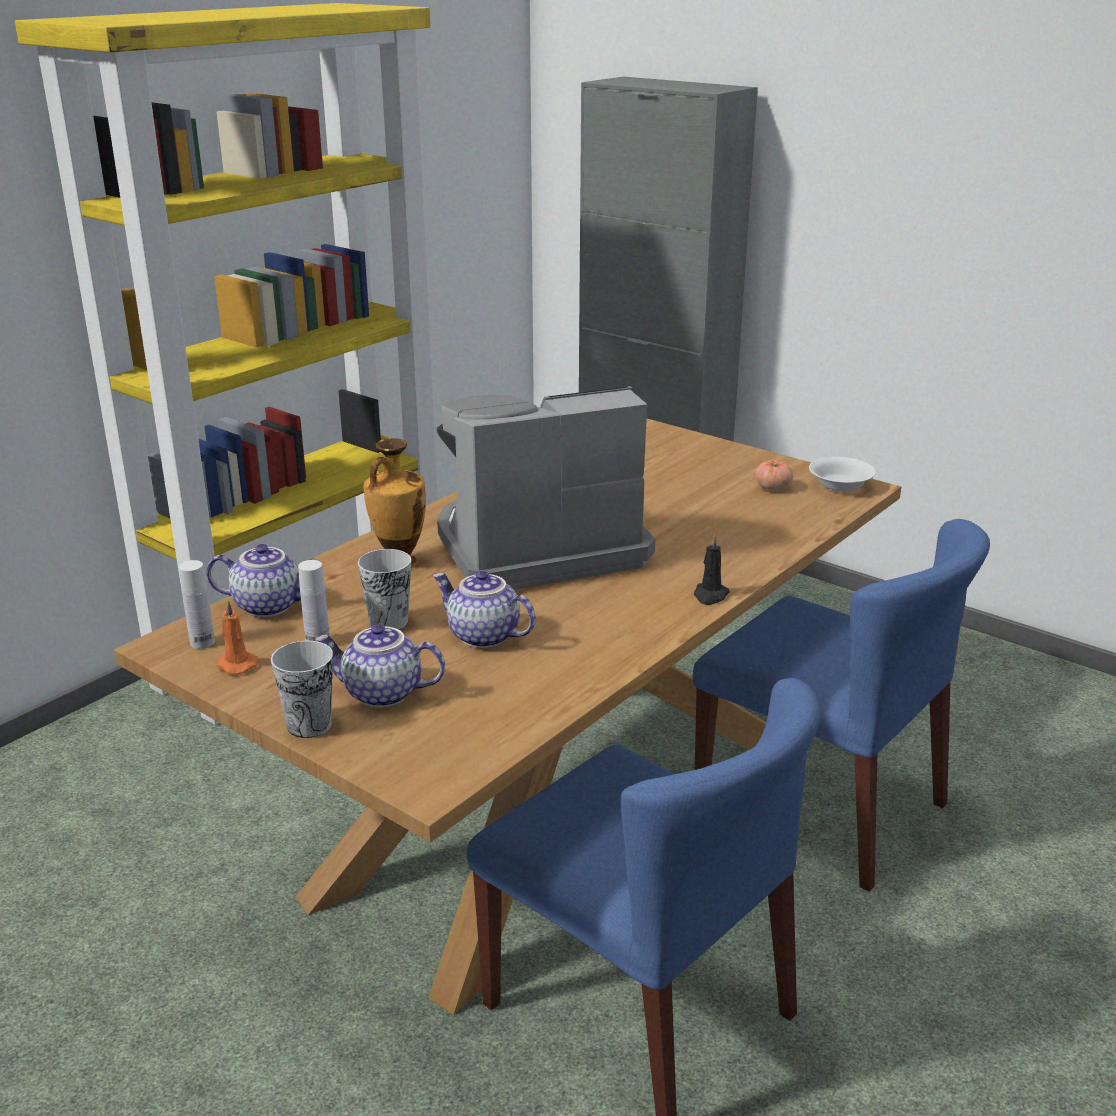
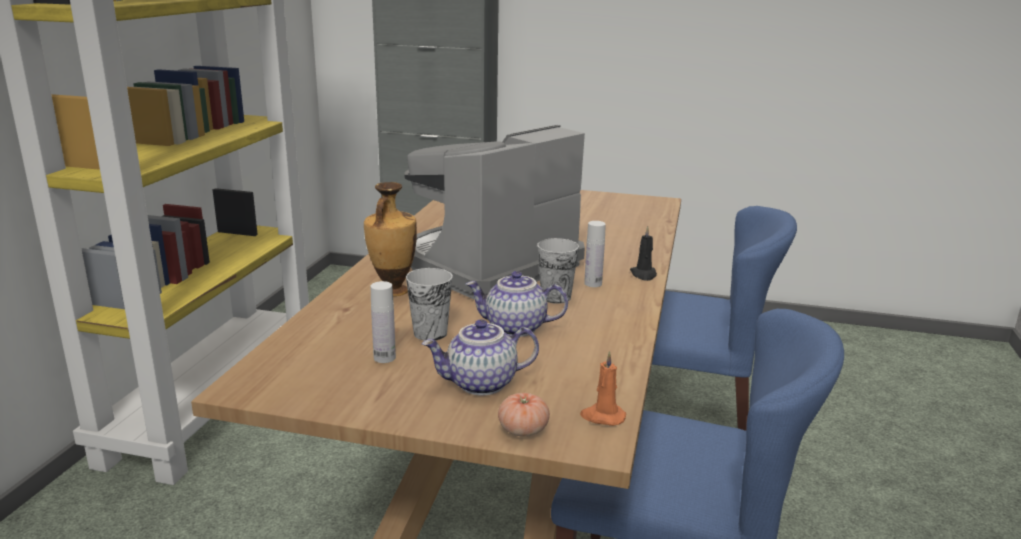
camera: 25 degrees left, 5 degrees down
white bottle [179,560,215,649] -> white bottle moved to [584,221,606,287]
teapot [206,544,321,617] -> none
orange candle [216,600,258,674] -> orange candle moved to [580,351,626,426]
cup [271,641,333,738] -> cup moved to [537,238,579,304]
tomato [755,460,793,491] -> tomato moved to [498,393,550,437]
white bowl [809,457,876,492] -> none

